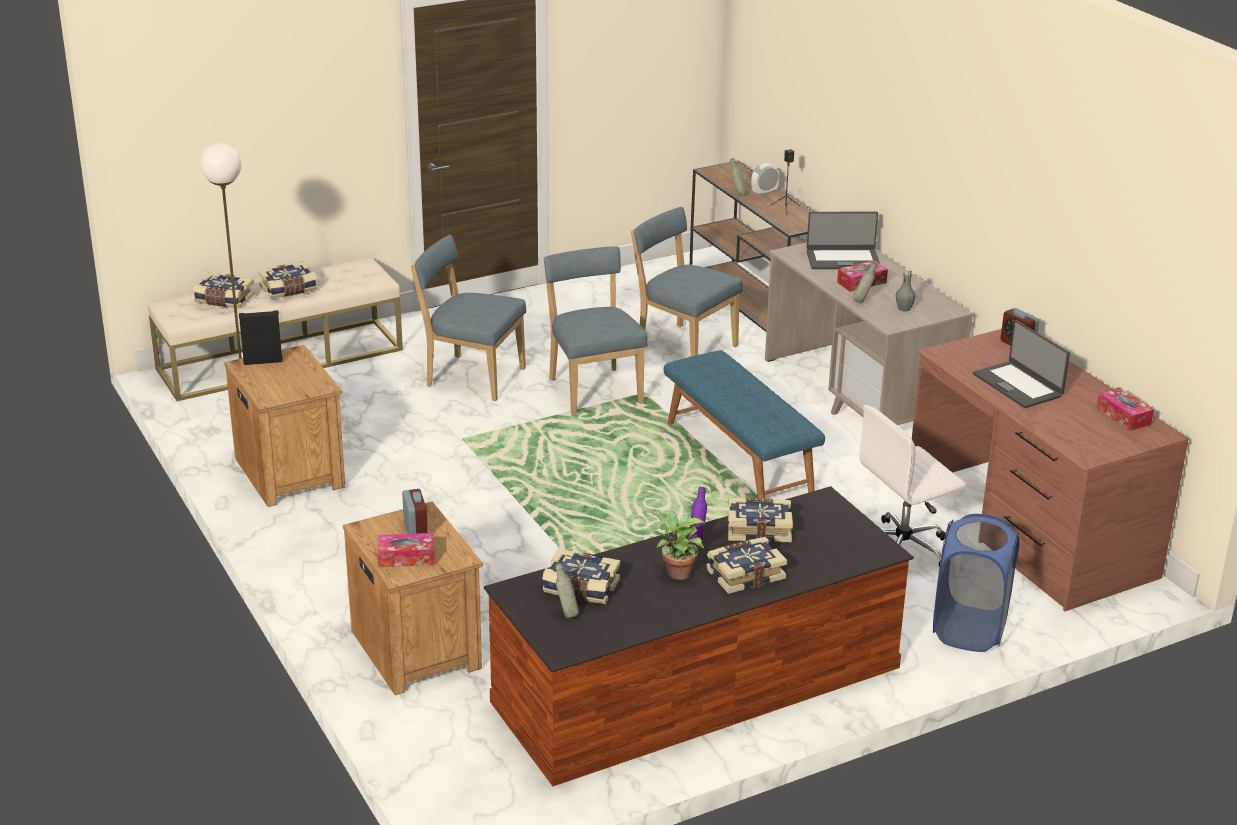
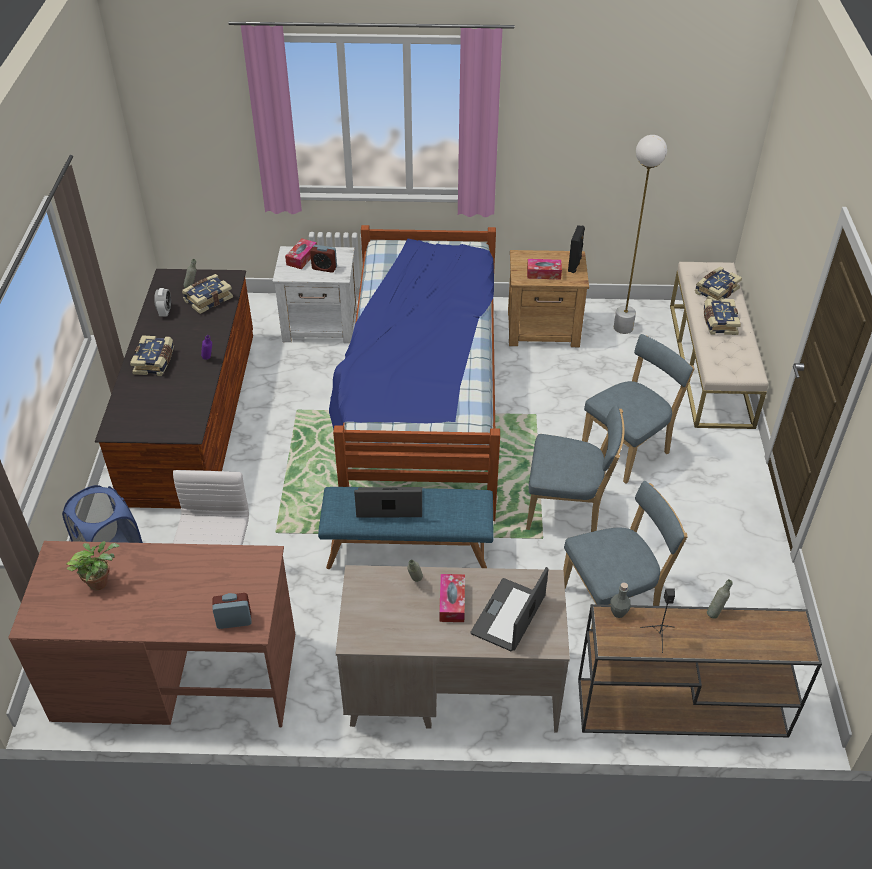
camera: 120 degrees right, 15 degrees up
brown nightstand [343,501,483,695] -> white nightstand [272,246,357,343]
potted plant [653,510,706,580] -> potted plant moved to [66,541,119,590]
book [728,498,793,542] -> none
alarm clock [751,163,779,196] -> alarm clock moved to [154,288,171,317]
grey bottle [896,268,916,312] -> grey bottle moved to [611,582,631,618]
laptop [973,320,1070,408] -> laptop moved to [354,487,422,518]
tissue box [1097,387,1154,431] -> tissue box moved to [527,259,562,279]
none -> bed [329,225,500,521]

